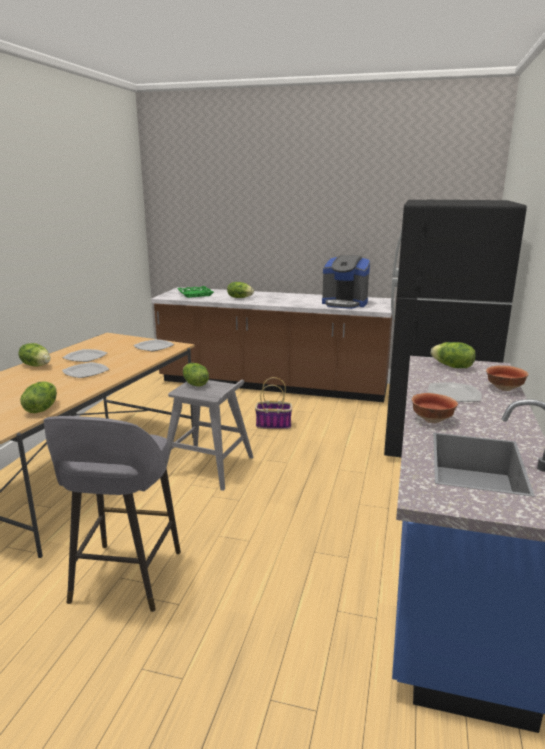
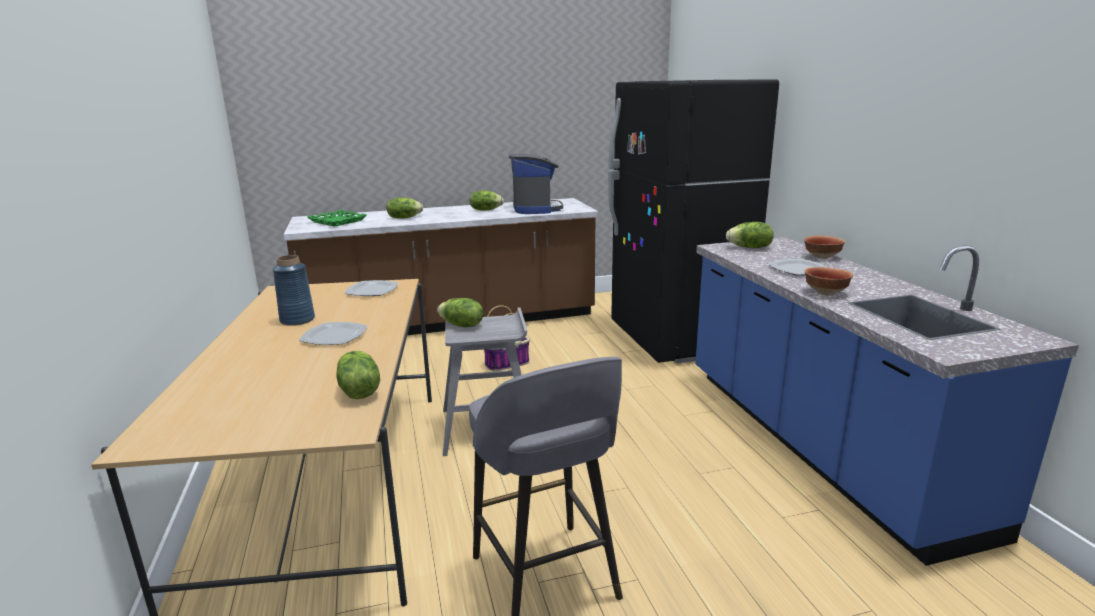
camera: 30 degrees left, 0 degrees up
lettuce [18,343,51,367] -> lettuce moved to [470,190,504,211]
plate [63,349,107,362] -> blue vase [273,255,315,326]
coffee machine [322,255,370,309] -> coffee machine turned 90 degrees counterclockwise [509,154,563,214]

